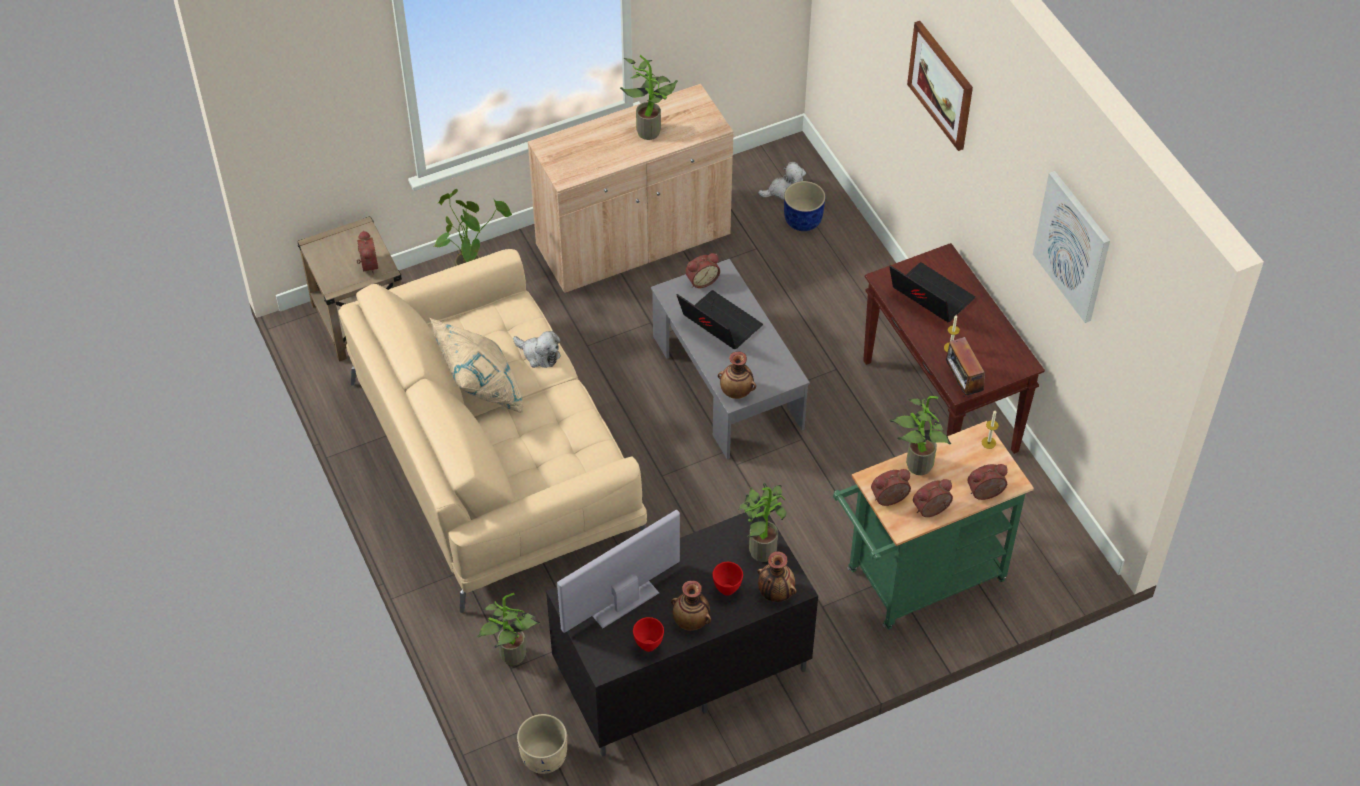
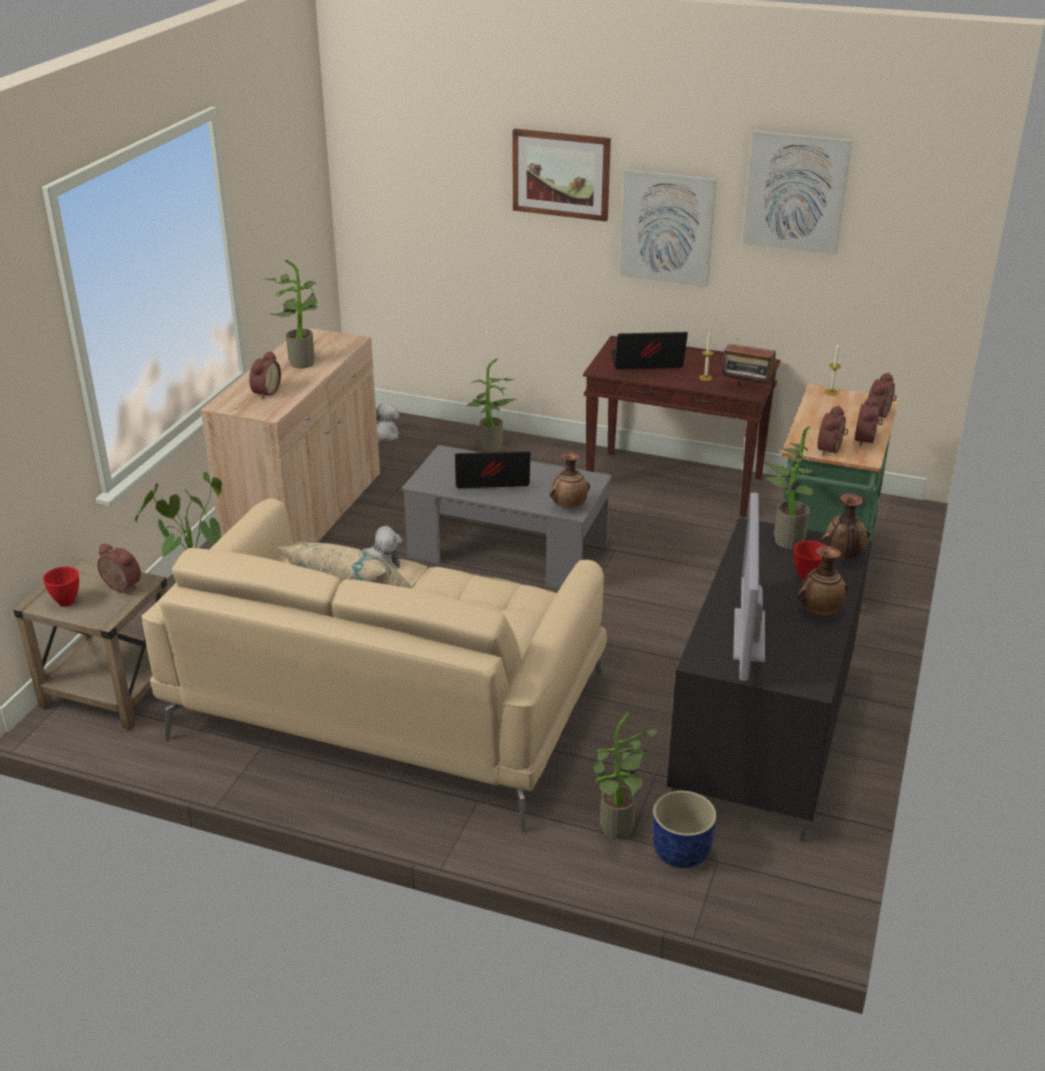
camera: 45 degrees left, 20 degrees down
beige planter [517,714,567,774] -> none
red bowl [633,617,664,652] -> red bowl moved to [43,567,79,607]
alarm clock [685,253,720,288] -> alarm clock moved to [249,351,281,399]
blue planter [784,181,825,231] -> blue planter moved to [653,791,717,868]
potted plant [889,396,951,475] -> potted plant moved to [466,358,516,452]
none -> picture [620,169,717,287]

